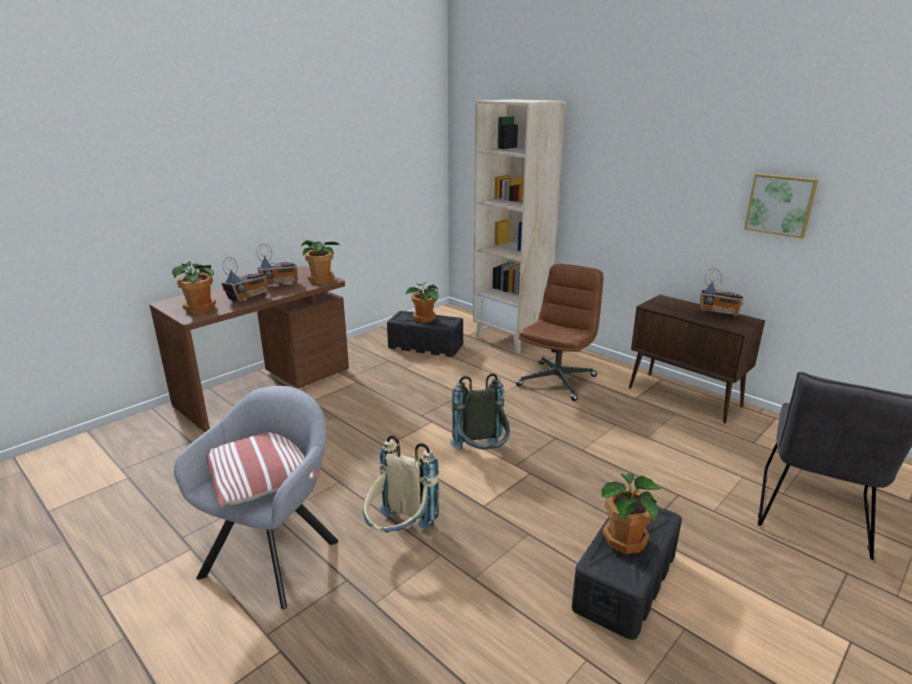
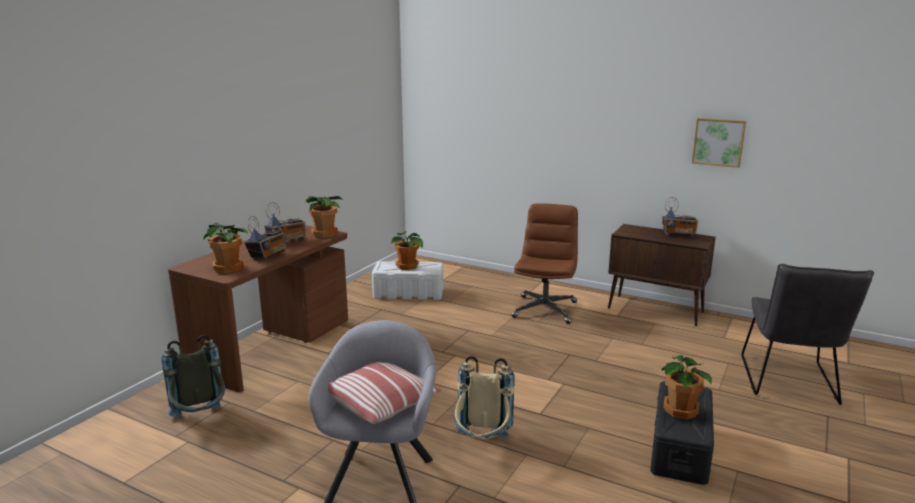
camera: 15 degrees left, 5 degrees down
black storage box [387,311,463,357] -> white storage box [372,261,443,300]
grey backpack [450,373,510,449] -> grey backpack moved to [161,335,225,417]
beige bookcase [473,99,566,353] -> none

